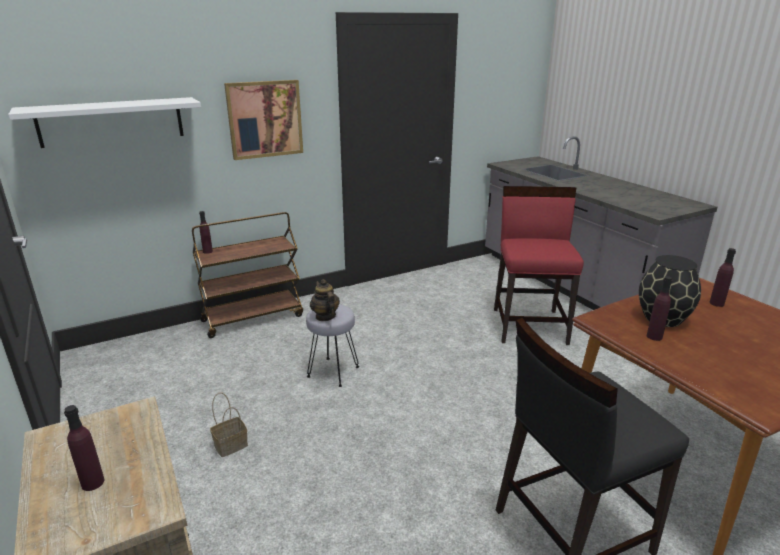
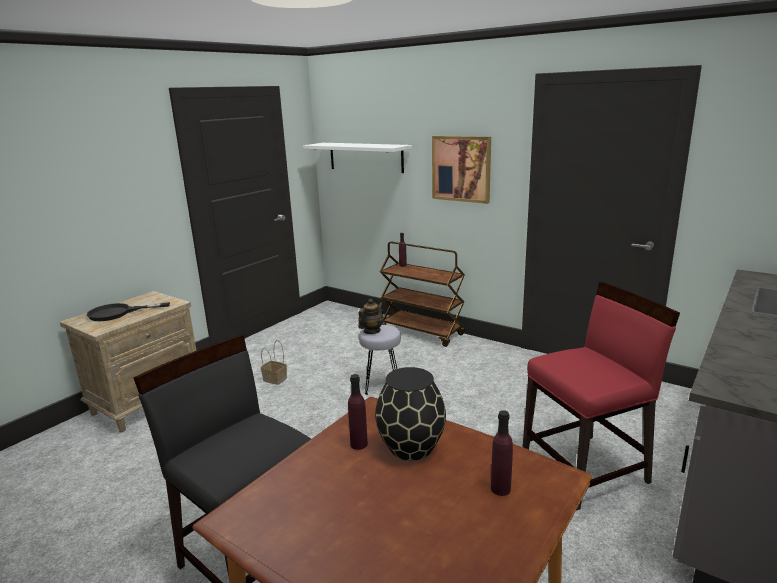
camera: 65 degrees right, 5 degrees down
purple bottle [64,405,104,491] -> black frying pan [87,302,170,321]

